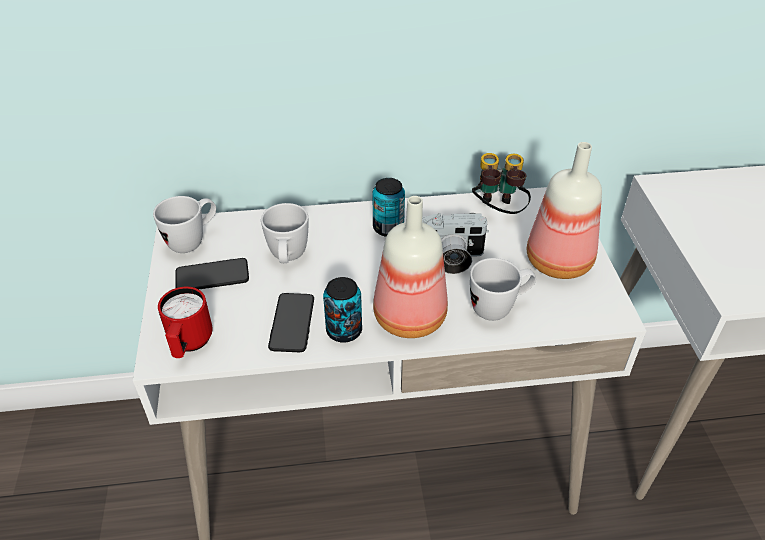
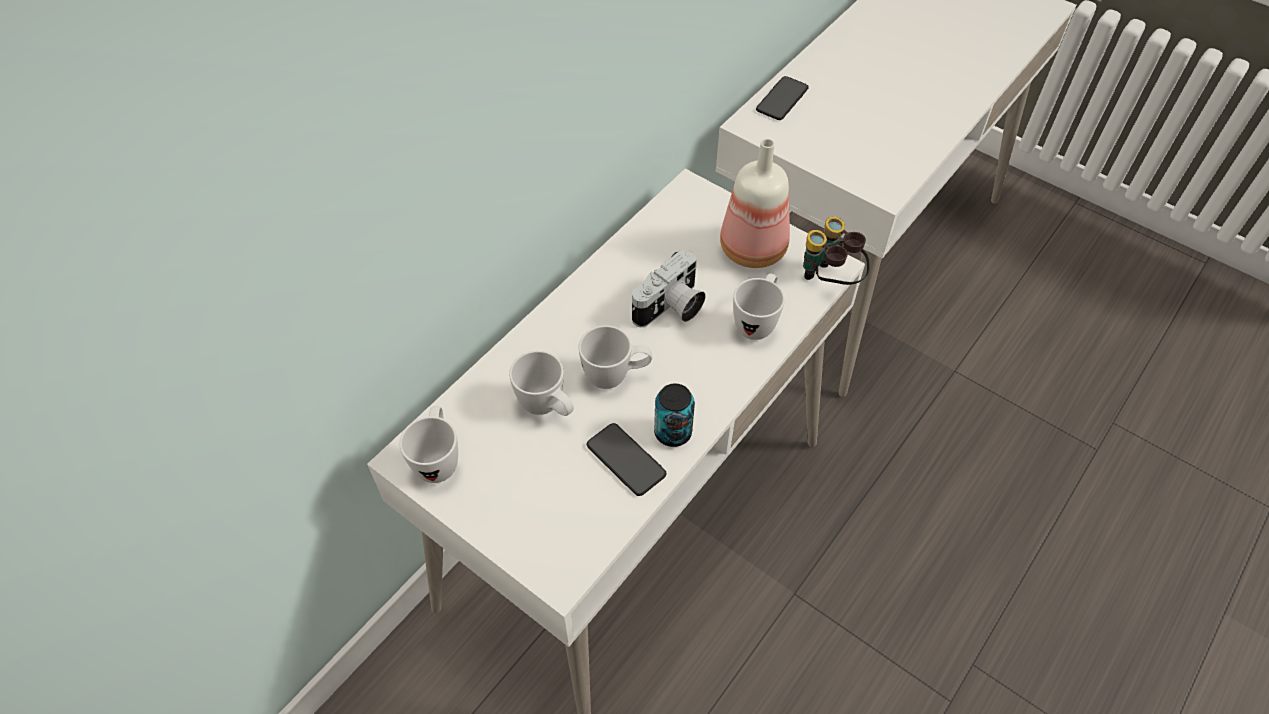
camera: 45 degrees left, 10 degrees up
red mug [158,287,213,358] -> none
phone [176,258,249,289] -> phone moved to [756,76,809,120]
can [372,178,405,237] -> none
bottle [373,196,448,338] -> none
binoculars [472,153,531,214] -> binoculars moved to [803,217,870,285]
none -> white mug [579,325,652,389]

